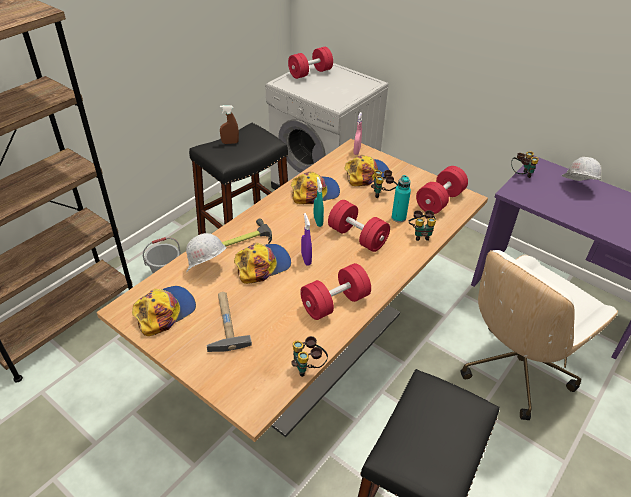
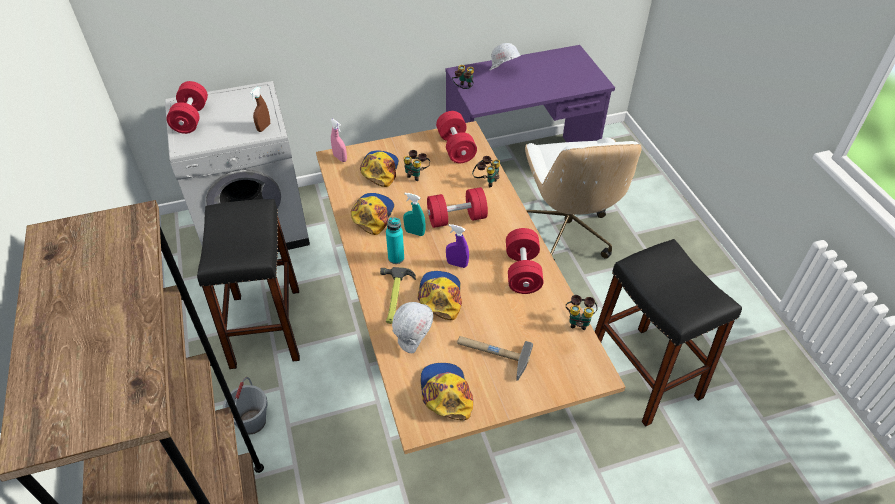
camera: 55 degrees left, 5 degrees up
brown spray bottle [220,105,239,144] -> brown spray bottle moved to [250,87,270,132]
turquoise bottle [392,175,411,222] -> turquoise bottle moved to [386,217,404,264]

